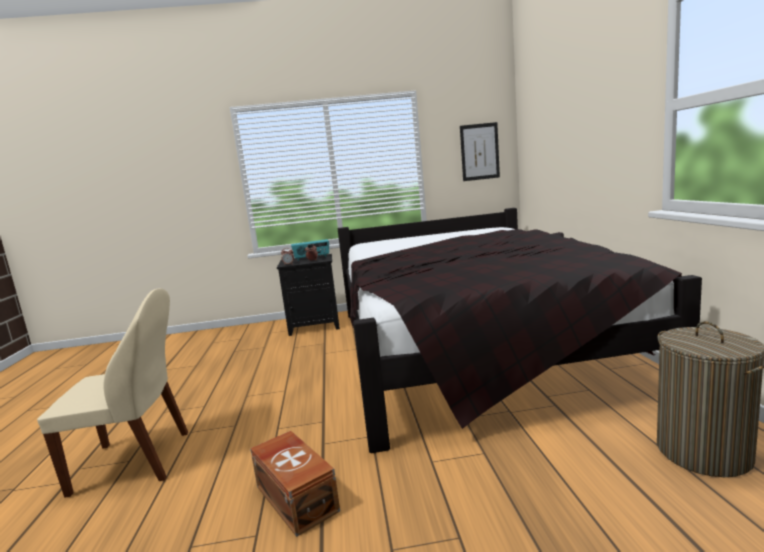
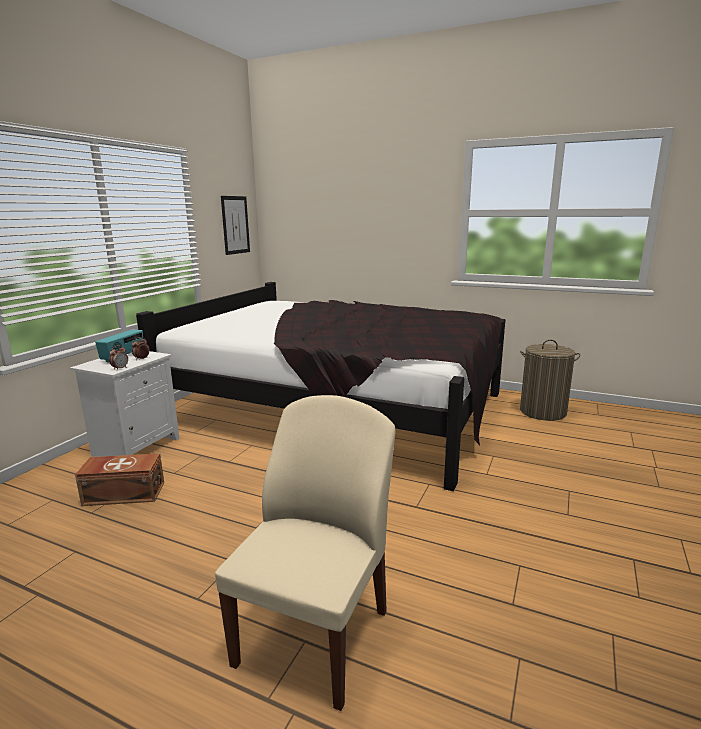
camera: 60 degrees left, 5 degrees up
brown storage box [250,431,340,537] -> brown storage box moved to [75,453,164,506]
black nightstand [277,254,340,336] -> white nightstand [70,351,180,457]

